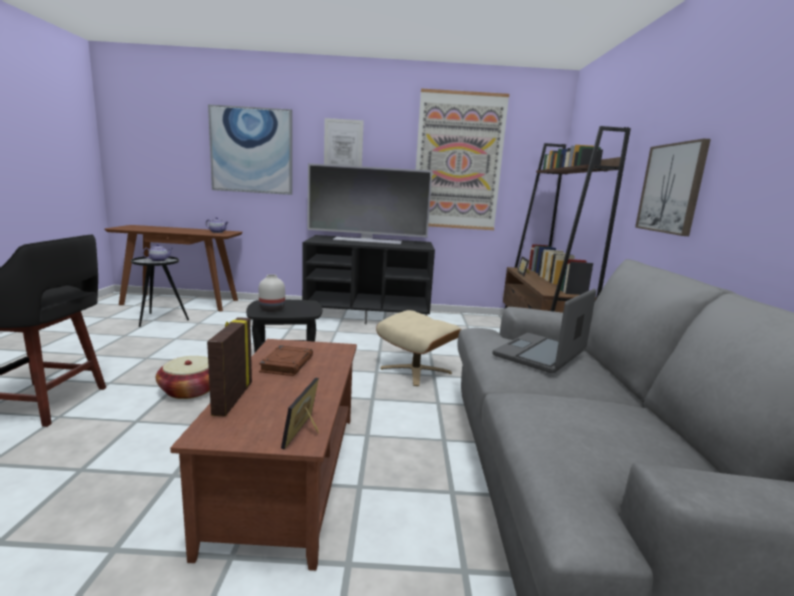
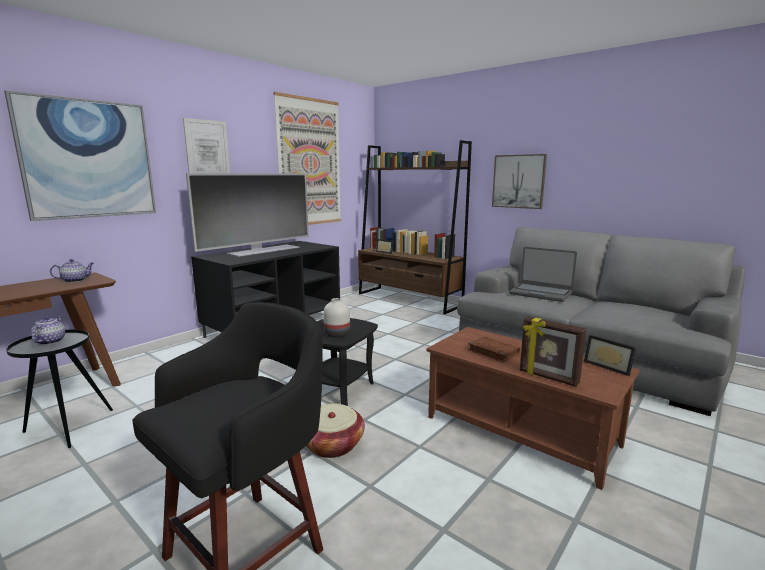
camera: 50 degrees left, 0 degrees up
beige ottoman [376,310,462,386] -> none
laptop [493,289,596,374] -> laptop turned 45 degrees counterclockwise [509,247,577,302]

